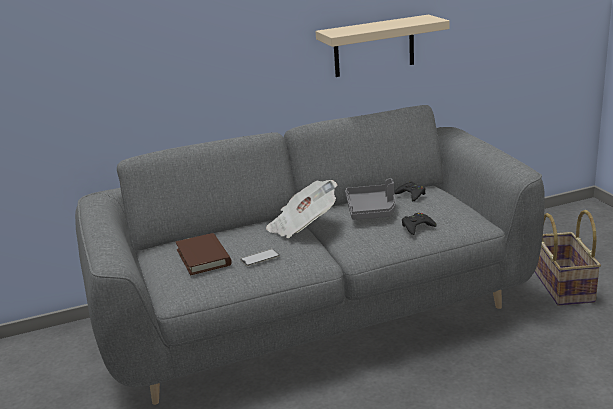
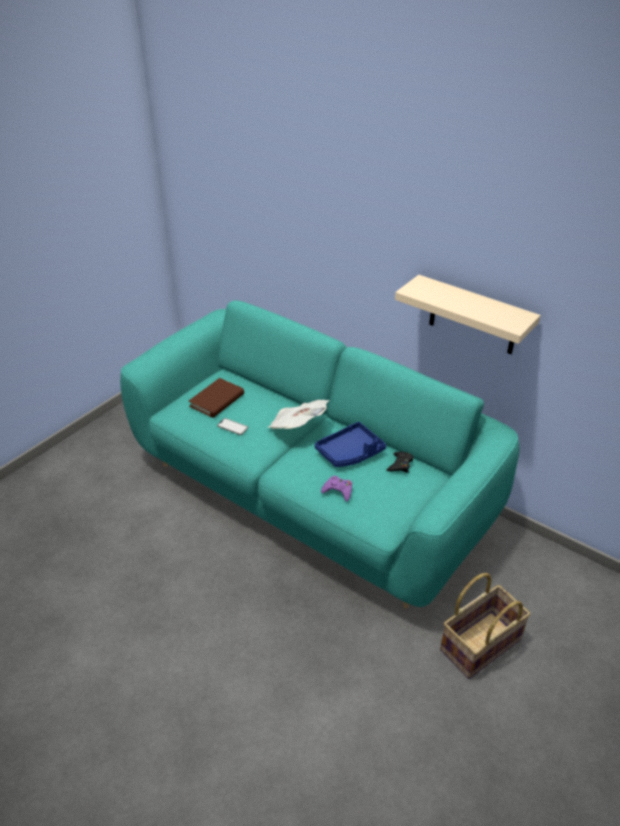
camera: 55 degrees right, 15 degrees up
grey sofa [75,105,545,405] -> turquoise sofa [120,301,520,608]
grey tray [345,178,396,220] -> blue tray [315,422,386,467]
black game controller [402,213,437,235] -> purple game controller [321,476,352,502]

